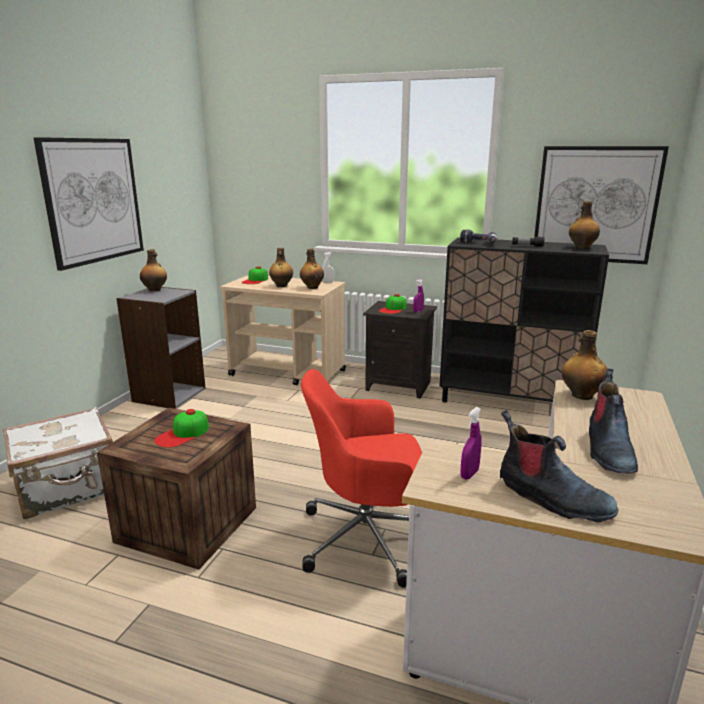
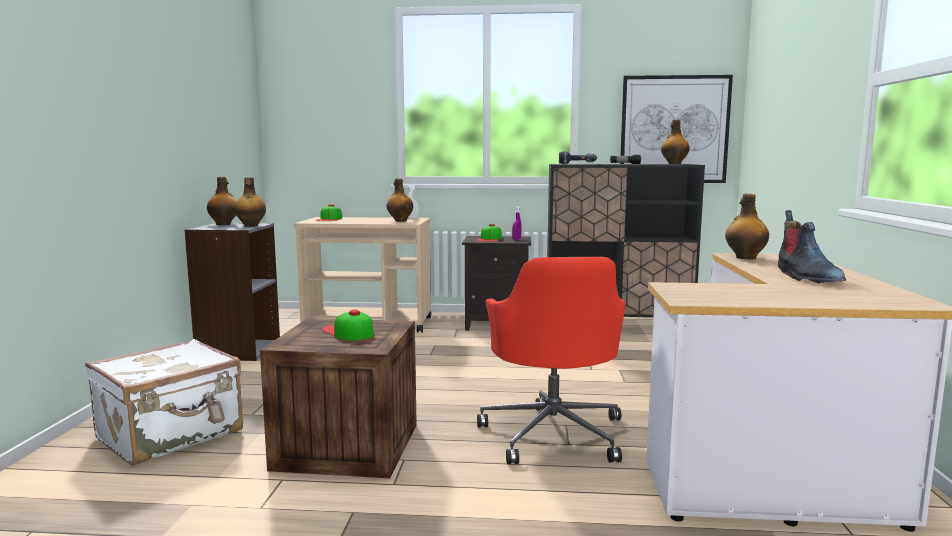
camera: 15 degrees left, 10 degrees down
picture [33,137,144,271] -> none
cap [154,409,209,448] -> cap turned 120 degrees clockwise [322,310,373,340]
bottle [269,248,293,287] -> bottle moved to [234,177,266,227]
red office chair [301,369,422,588] -> red office chair turned 75 degrees counterclockwise [477,257,625,464]
purple spray bottle [461,407,481,480] -> none
boot [500,410,618,523] -> none

